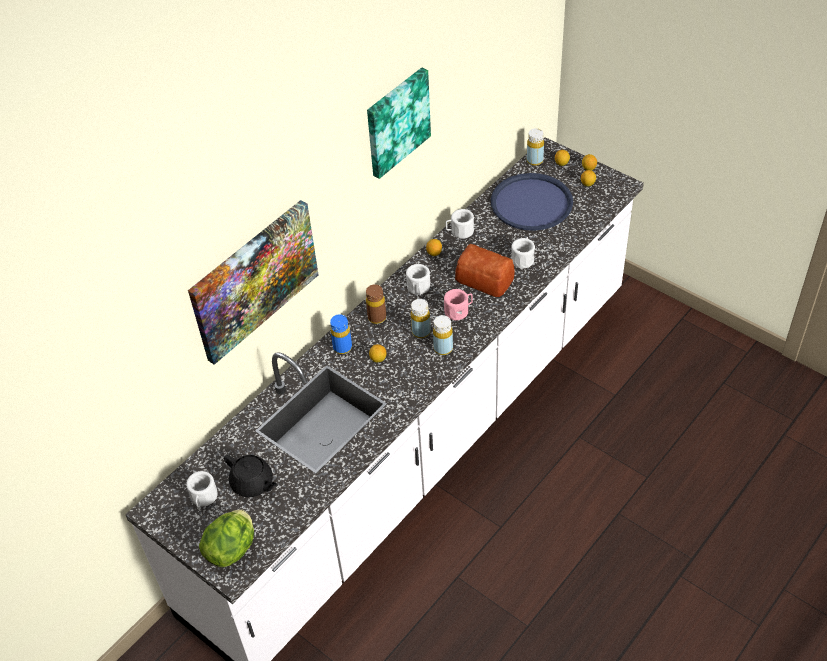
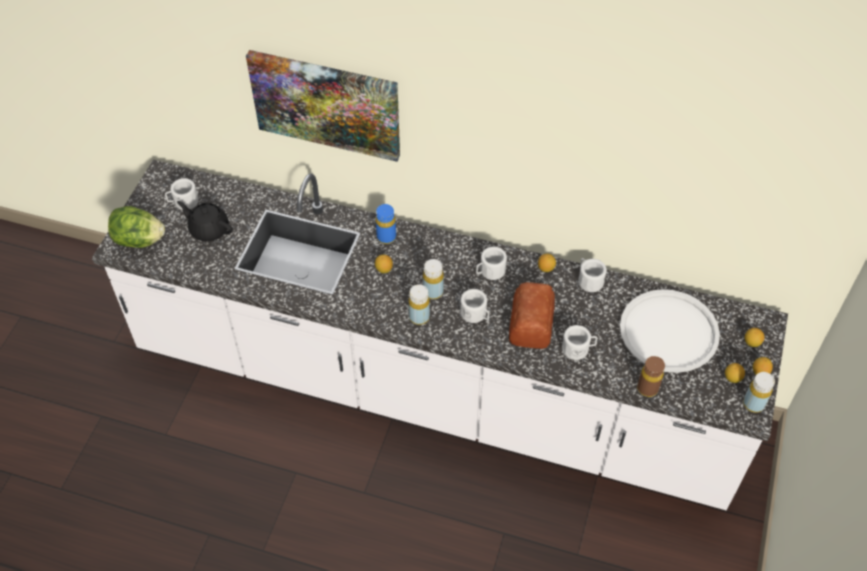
camera: 65 degrees right, 5 degrees up
black teapot [224,455,277,497] -> black teapot turned 105 degrees clockwise [177,201,233,242]
brown bottle [366,284,386,324] -> brown bottle moved to [637,356,665,397]
picture [367,68,431,179] -> none
pink mug [444,289,473,320] -> white mug [460,289,489,323]
blue tray [491,173,573,231] -> white tray [620,289,720,373]
yellow bottle [527,128,544,166] -> yellow bottle moved to [743,372,775,413]

